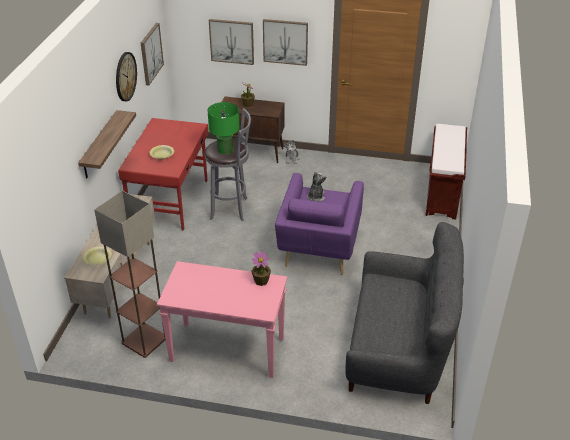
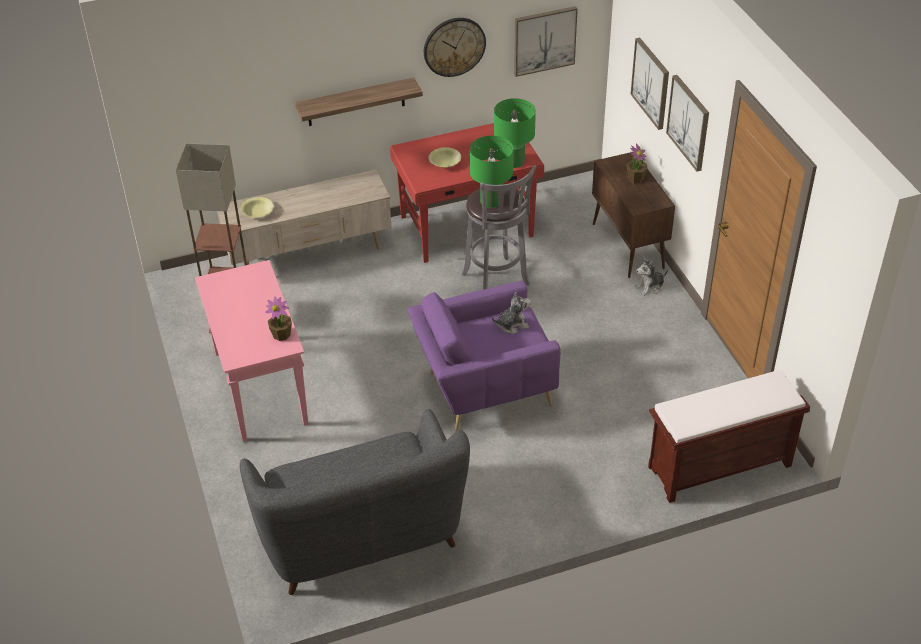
camera: 60 degrees right, 5 degrees up
none -> green table lamp [494,98,536,168]

